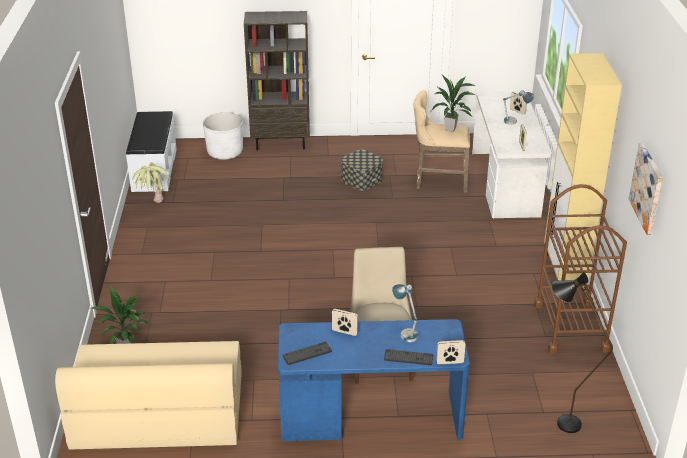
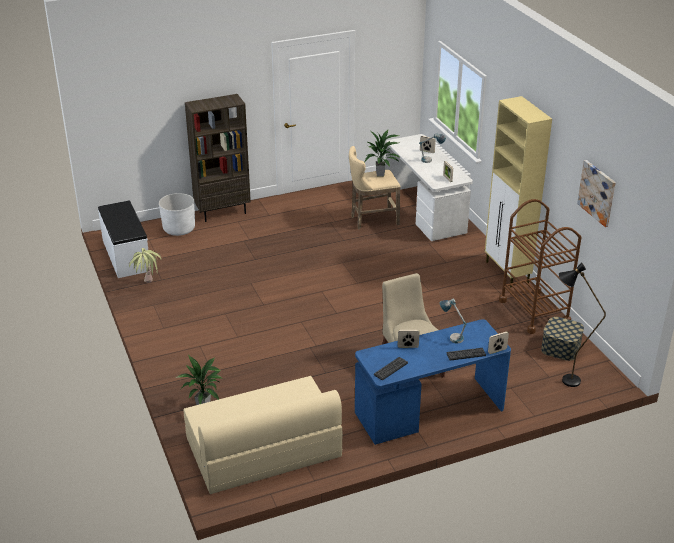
camera: 20 degrees left, 0 degrees up
storage box [341,149,383,191] -> storage box moved to [541,317,584,361]

